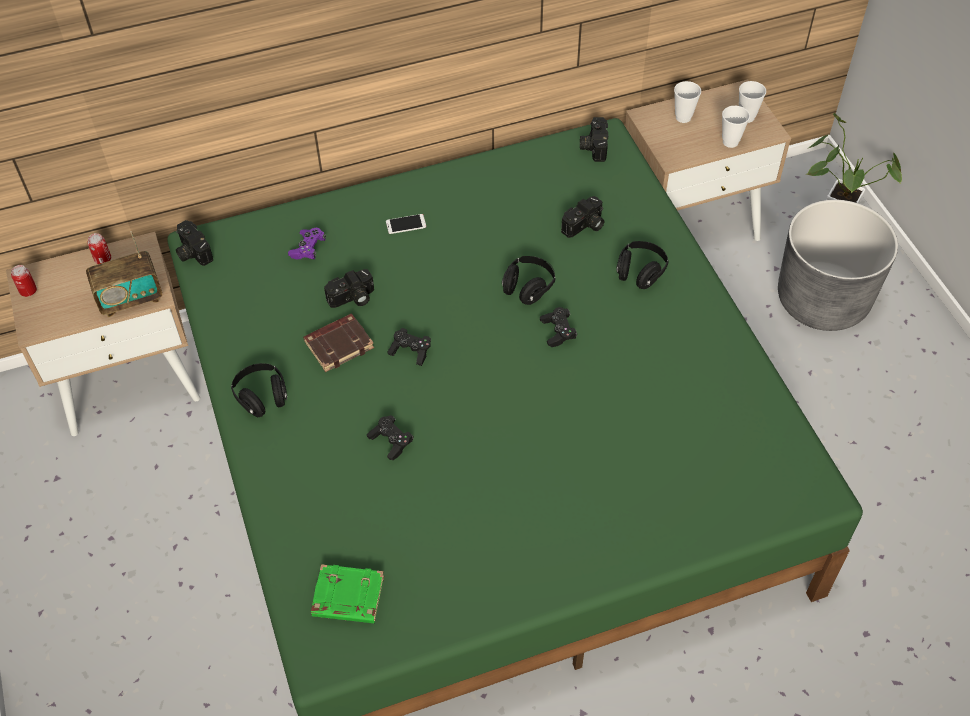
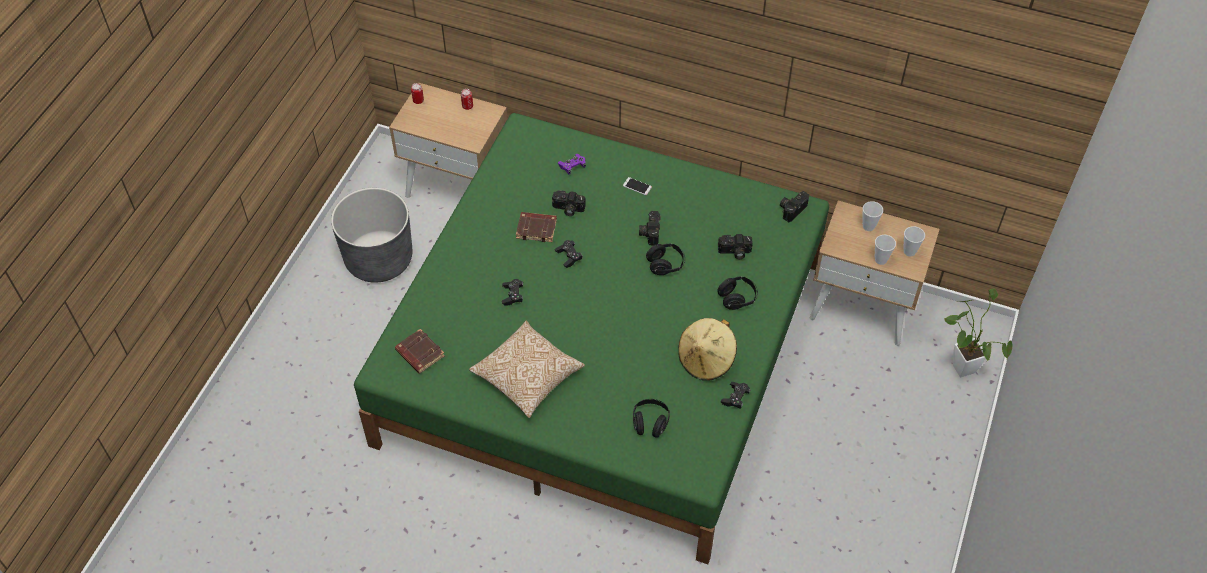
camera: 40 degrees right, 0 degrees up
radio [86,231,162,317] -> none
camera [176,220,213,266] -> camera moved to [639,211,661,245]
black headphones [231,363,287,417] -> black headphones moved to [633,399,670,438]
green book [311,564,384,623] -> brown book [395,329,445,374]
black game controller [540,307,578,347] -> black game controller moved to [721,382,751,409]
grey planter [778,200,898,331] -> grey planter moved to [331,188,412,283]
none -> pillow [469,321,585,418]
none -> beige hat [678,318,737,381]

